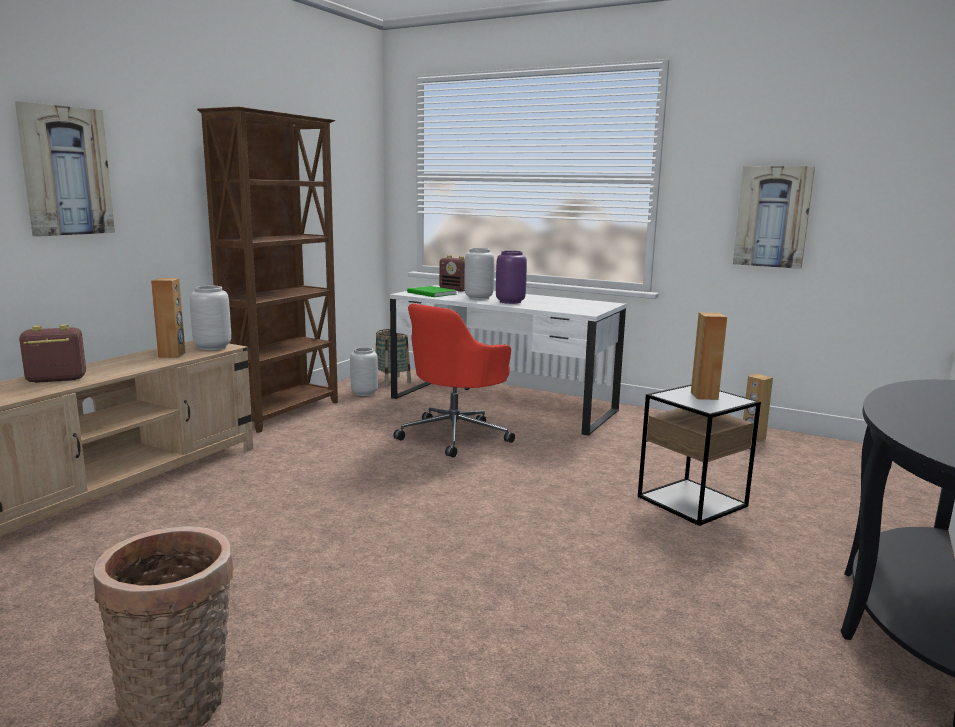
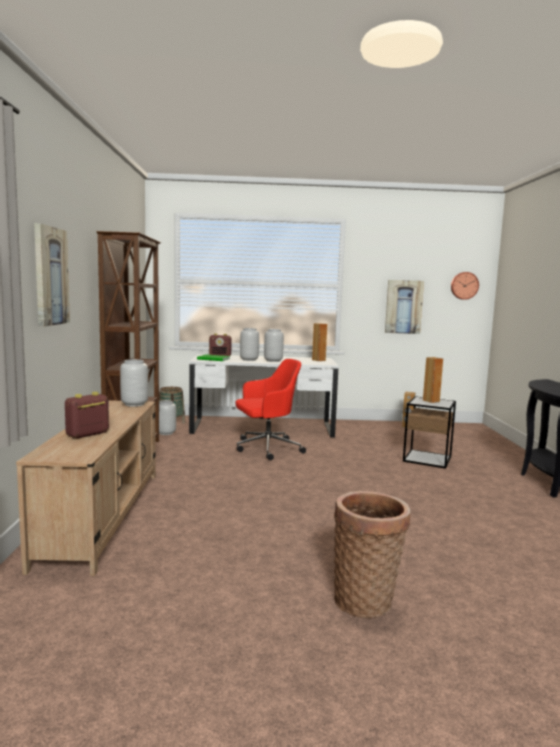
camera: 30 degrees left, 5 degrees down
brown speaker [151,278,185,358] -> brown speaker moved to [312,323,327,361]
red office chair [393,303,515,457] -> red office chair turned 120 degrees counterclockwise [236,359,306,460]
purple vase [496,251,527,304] -> grey vase [264,329,284,362]
none -> wall clock [451,272,479,300]

